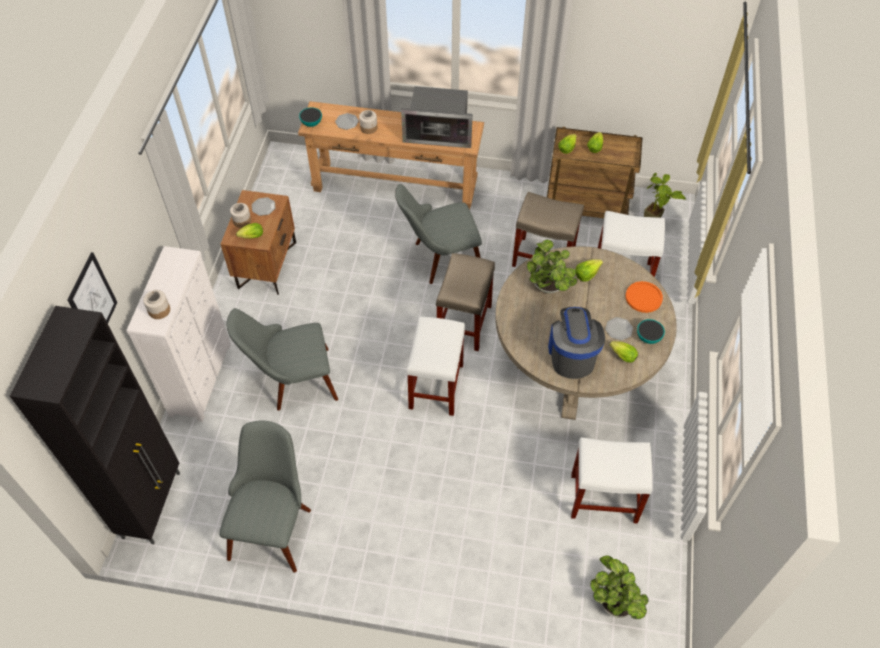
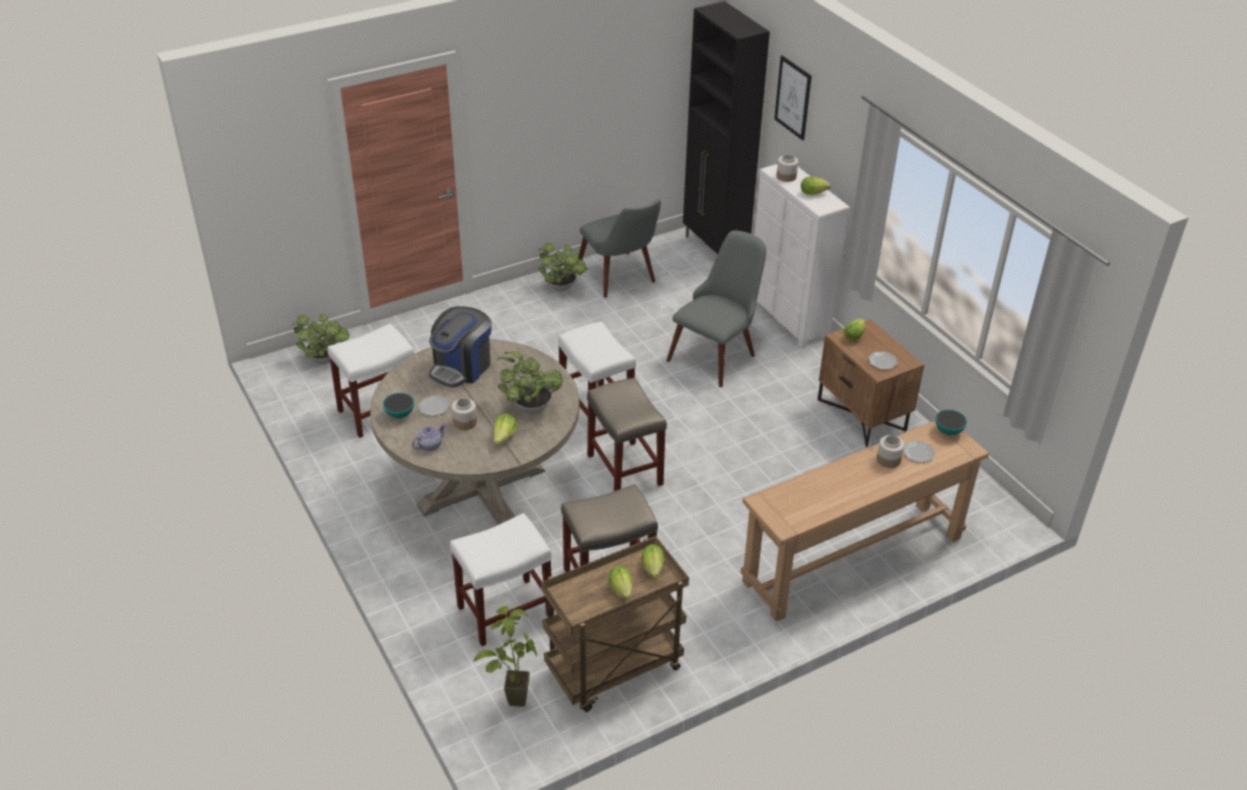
camera: 140 degrees right, 15 degrees down
jar [230,203,251,228] -> jar moved to [452,398,477,430]
grey chair [395,184,482,284] -> none
microwave [401,86,473,148] -> none
coffee machine [548,307,605,379] -> coffee machine turned 75 degrees clockwise [429,306,491,388]
lettuce [610,341,638,363] -> lettuce moved to [801,177,831,195]
orange plate [625,281,663,313] -> teapot [412,424,446,451]
none -> potted plant [538,243,587,291]

